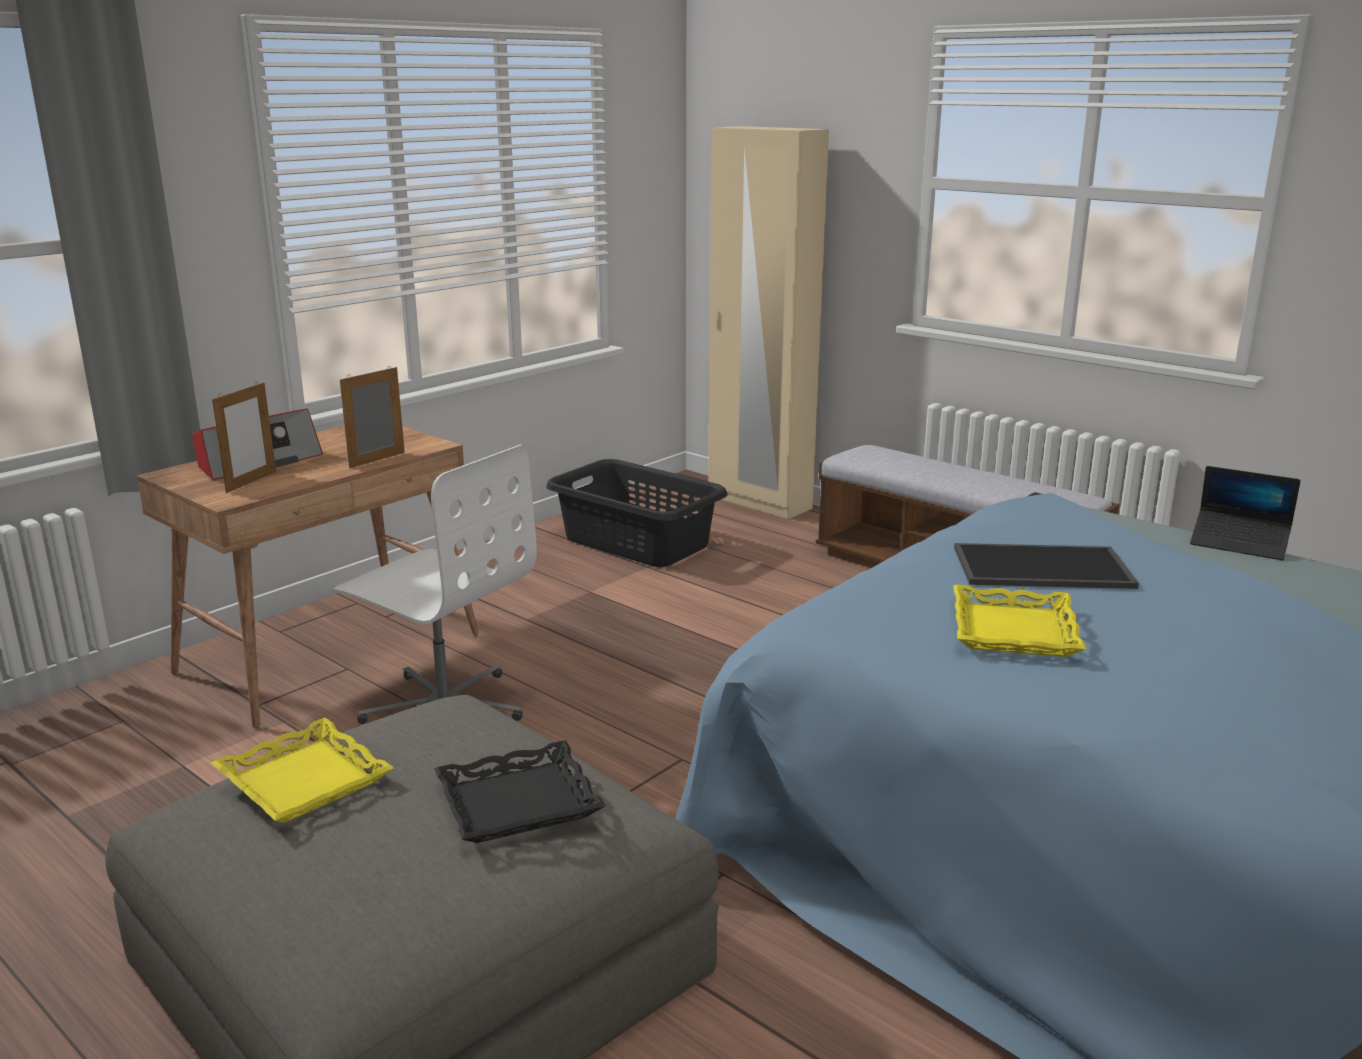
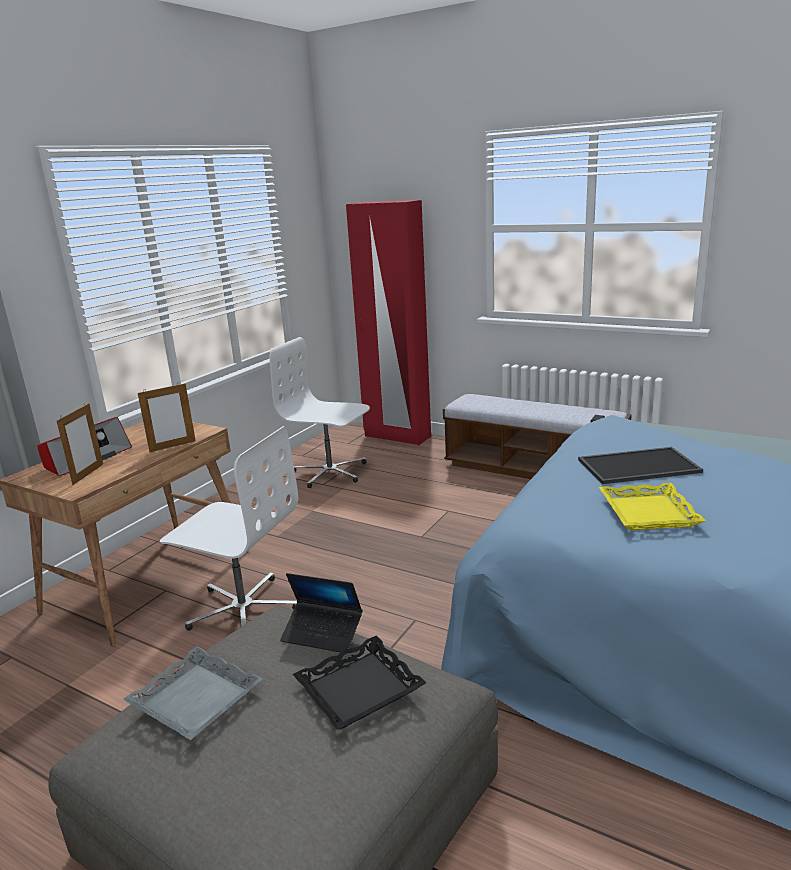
camera: 10 degrees left, 0 degrees up
yellow tray [211,718,394,823] -> grey tray [123,646,263,740]
picture frame [340,367,405,468] -> picture frame turned 150 degrees counterclockwise [138,383,196,452]
black laundry basket [546,459,727,567] -> white office chair [270,337,370,488]
beige wardrobe [708,126,829,519] -> red wardrobe [346,200,431,445]
laptop [1190,466,1300,560] -> laptop moved to [280,573,362,652]

